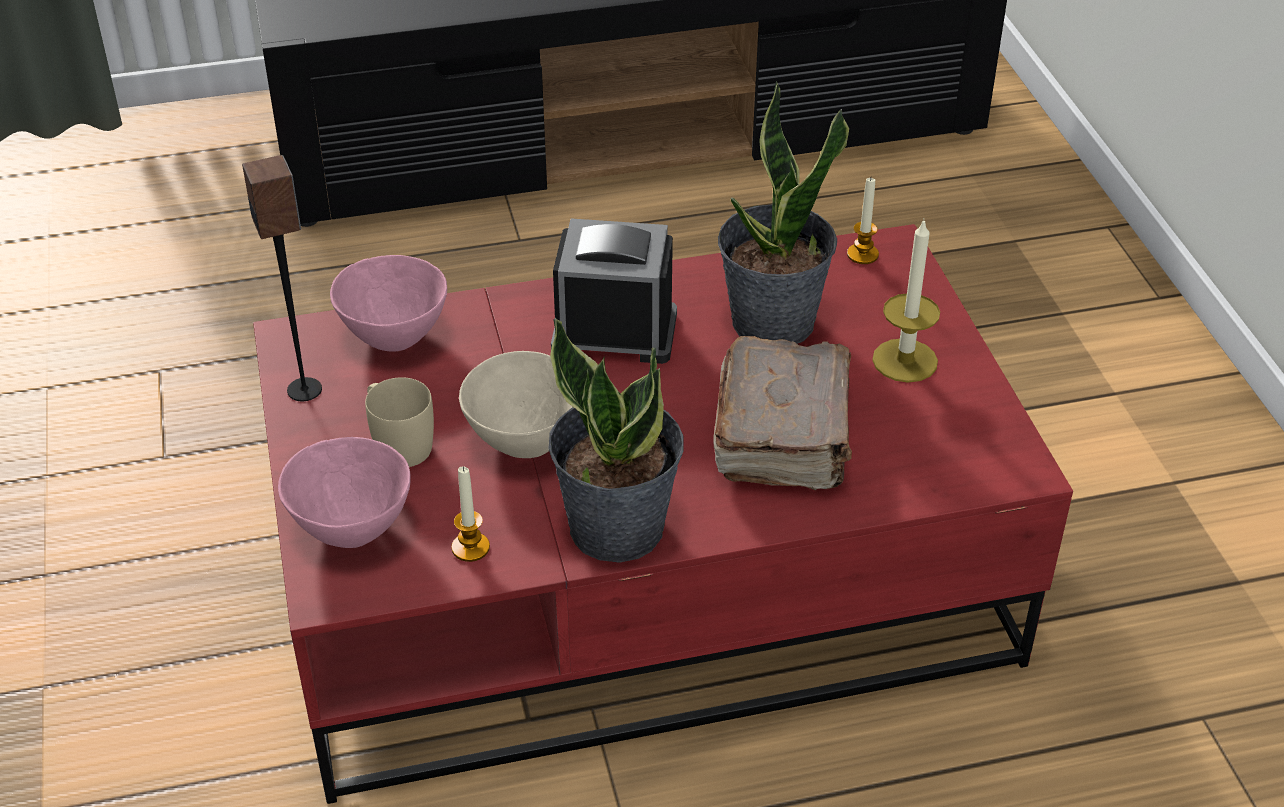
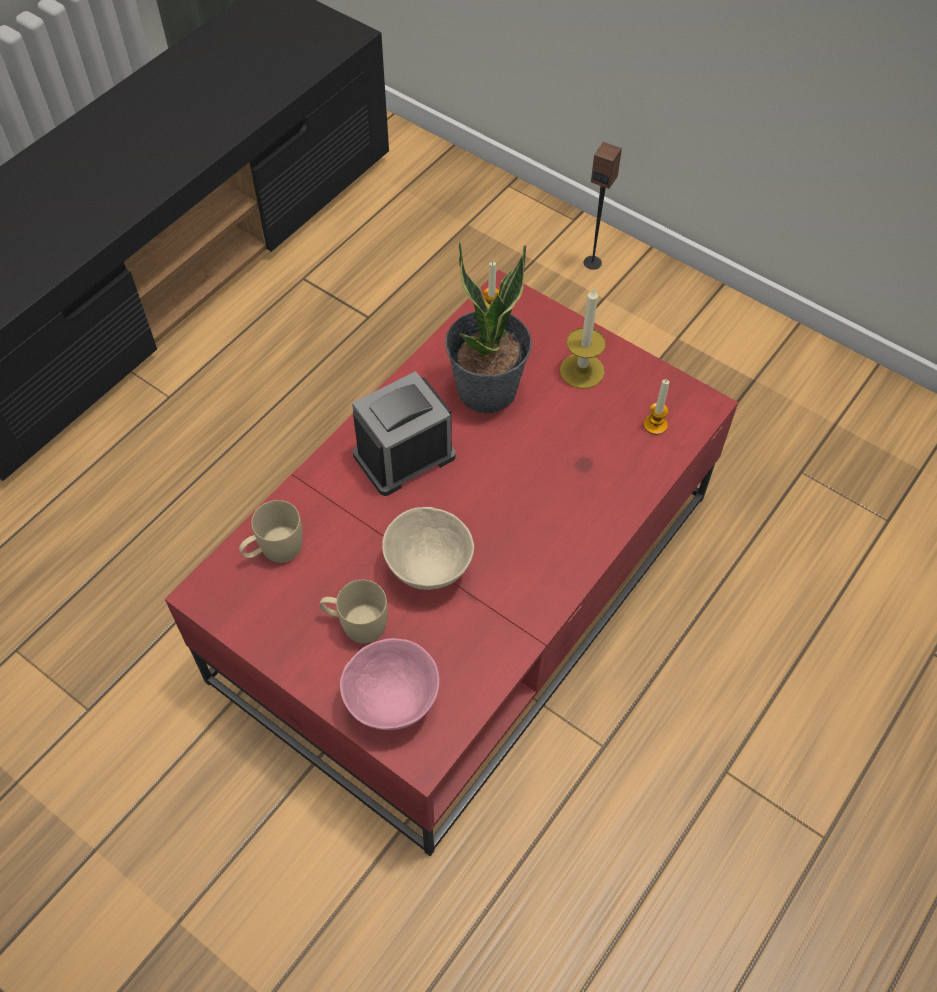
camera: 40 degrees left, 15 degrees up
speaker [242,155,322,401] -> speaker moved to [584,142,622,270]
pink bowl [330,255,447,352] -> beige mug [239,500,303,563]
candle [451,466,490,562] -> candle moved to [643,379,669,435]
potted plant [549,317,683,563] -> none
brown book [713,336,852,490] -> none

